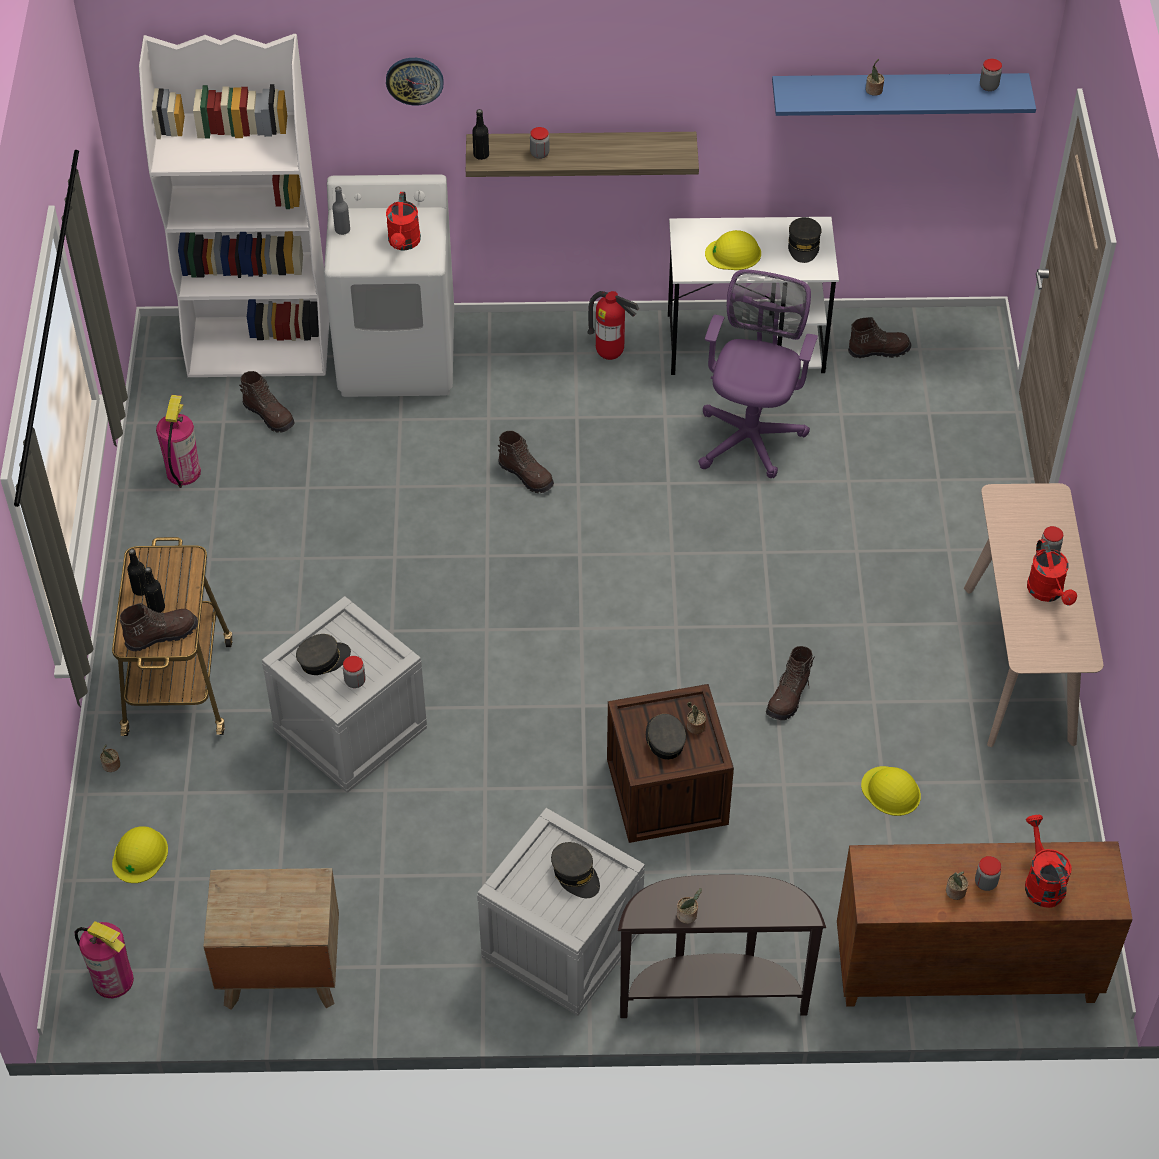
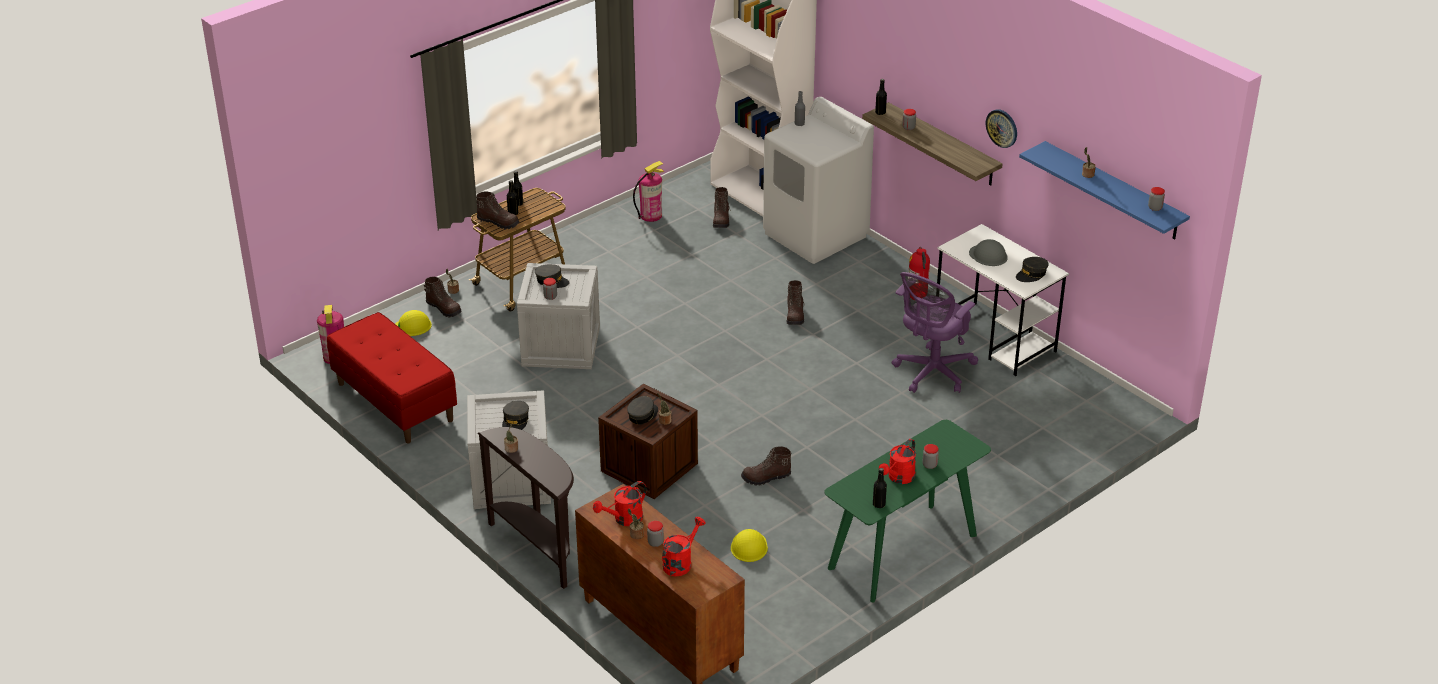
camera: 50 degrees right, 15 degrees down
brown nightstand [203,868,339,1010] -> red bench [327,312,457,443]
wall clock [386,58,444,105] -> wall clock moved to [986,109,1017,148]
red watering can [386,192,421,250] -> red watering can moved to [593,481,647,526]
purple office chair [698,269,818,478] -> purple office chair turned 150 degrees clockwise [892,272,978,393]
yellow hard hat [705,230,761,270] -> grey hard hat [969,239,1008,266]
brown boot [848,317,911,358] -> brown boot moved to [424,277,462,317]
beige console table [964,483,1103,747] -> green console table [824,420,991,603]
none -> black bottle [873,468,887,508]

